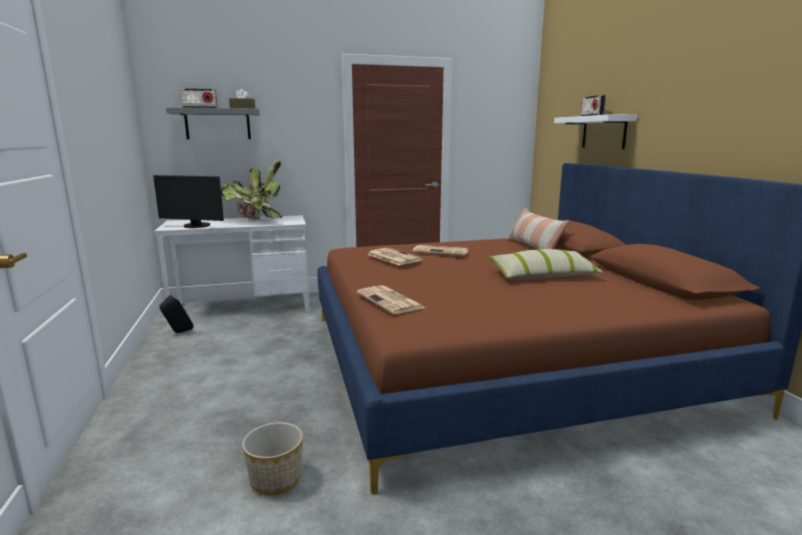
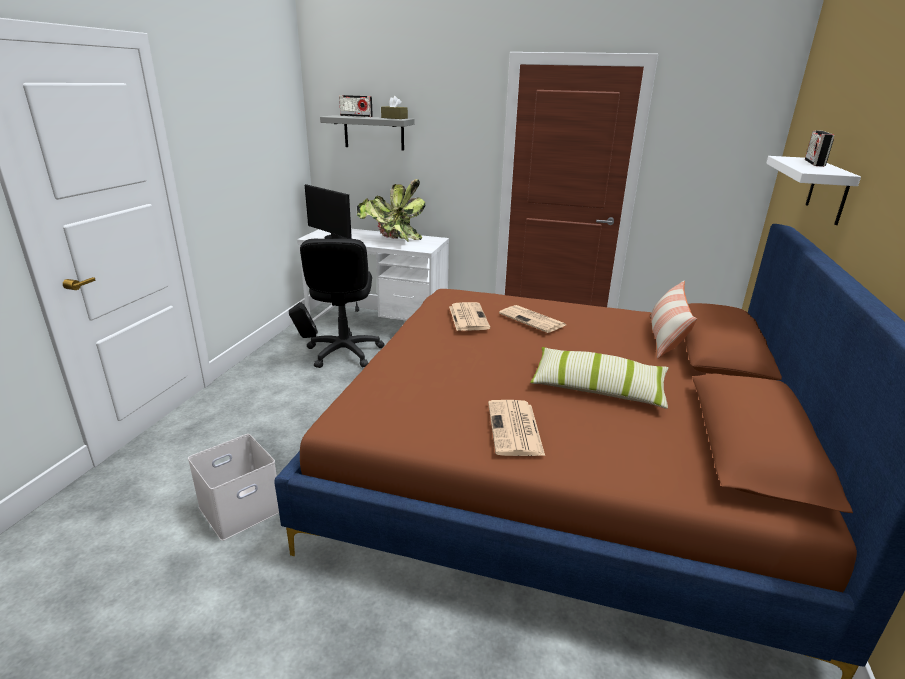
camera: 30 degrees right, 10 degrees up
planter [242,422,303,496] -> white storage box [188,434,279,541]
newspaper [357,285,425,314] -> newspaper moved to [488,400,545,456]
none -> black office chair [300,239,385,368]

